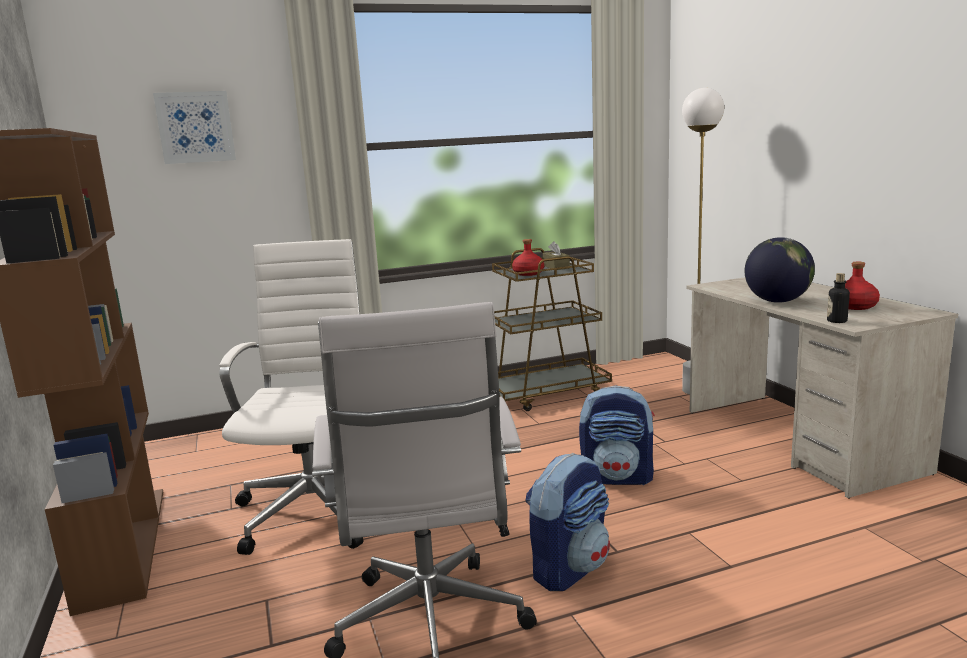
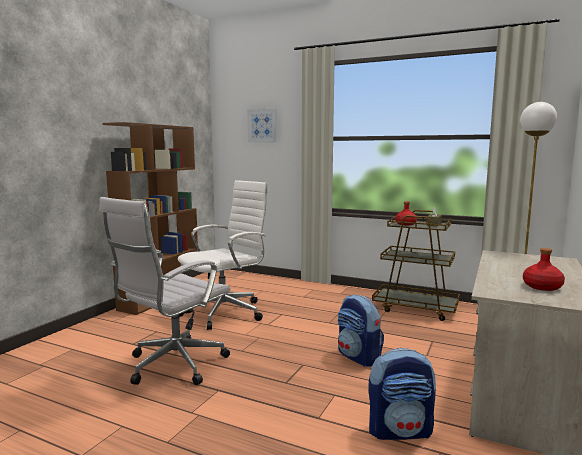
camera: 45 degrees right, 5 degrees down
backpack [526,453,610,591] -> backpack moved to [369,348,436,440]
globe [745,237,815,303] -> none
bottle [827,273,850,323] -> none

